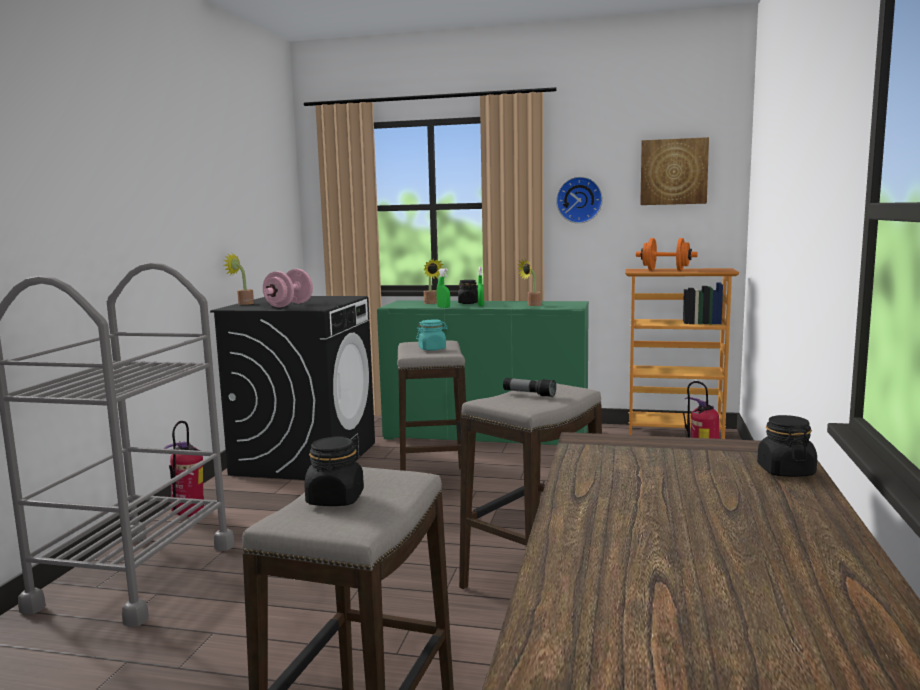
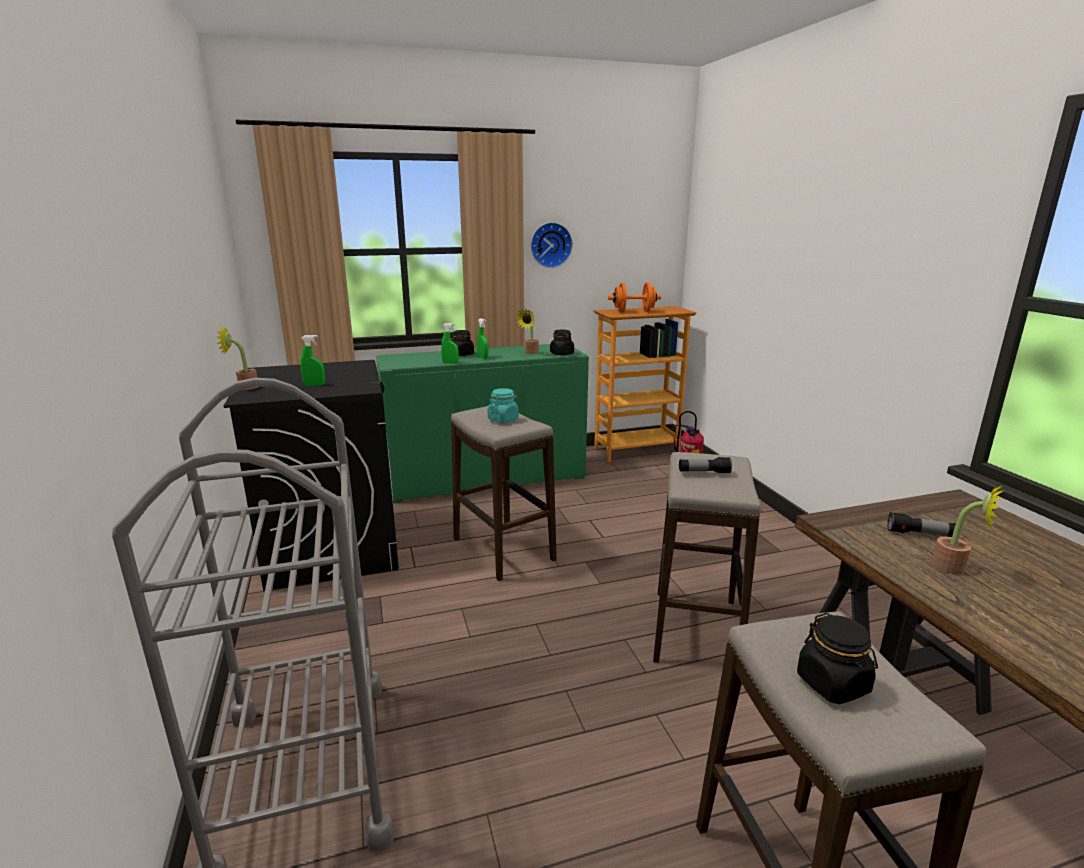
camera: 30 degrees left, 10 degrees up
fire extinguisher [163,421,204,517] -> none
pink dumbbell [263,269,313,308] -> green spray bottle [300,335,325,386]
potted plant [423,258,444,304] -> potted plant moved to [932,485,1004,574]
picture [640,137,709,205] -> none
black jar [757,415,817,477] -> black jar moved to [550,330,574,355]
none -> flashlight [888,512,956,537]

